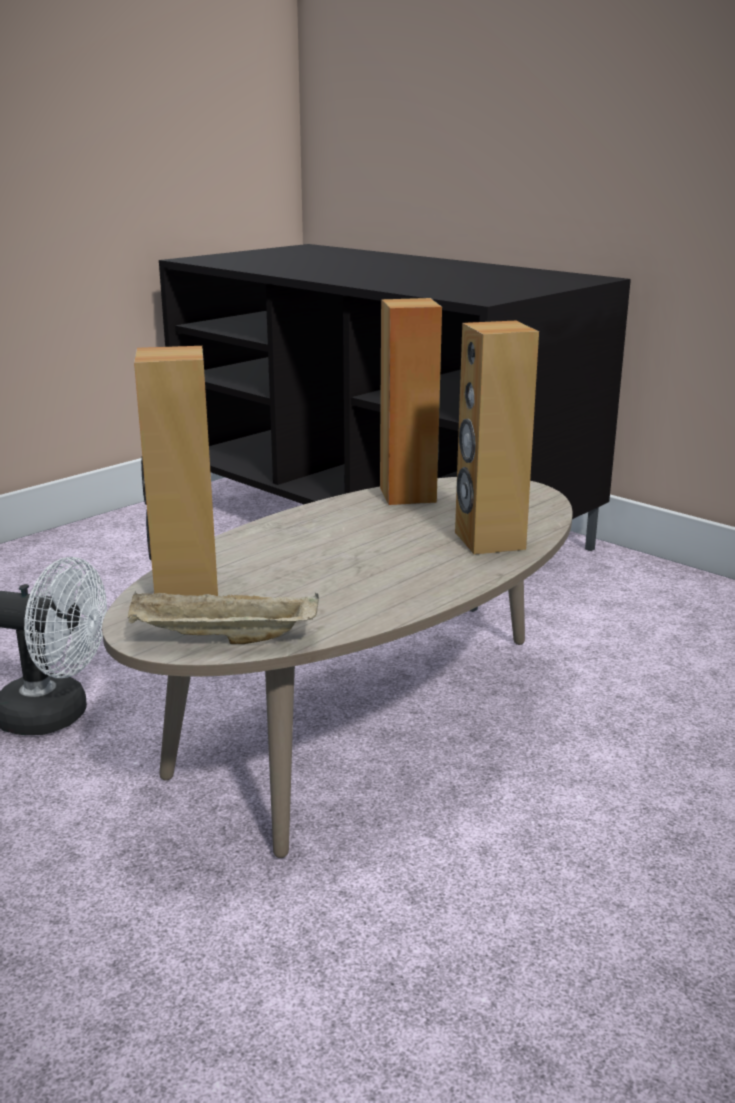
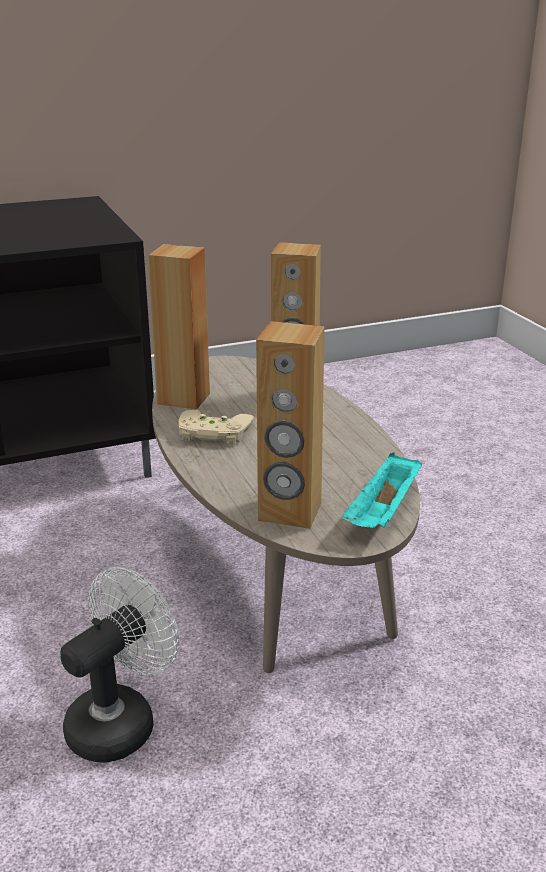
camera: 65 degrees left, 5 degrees up
beige tray [128,591,319,644] -> turquoise tray [342,453,423,528]
none -> beige game controller [178,410,254,445]

